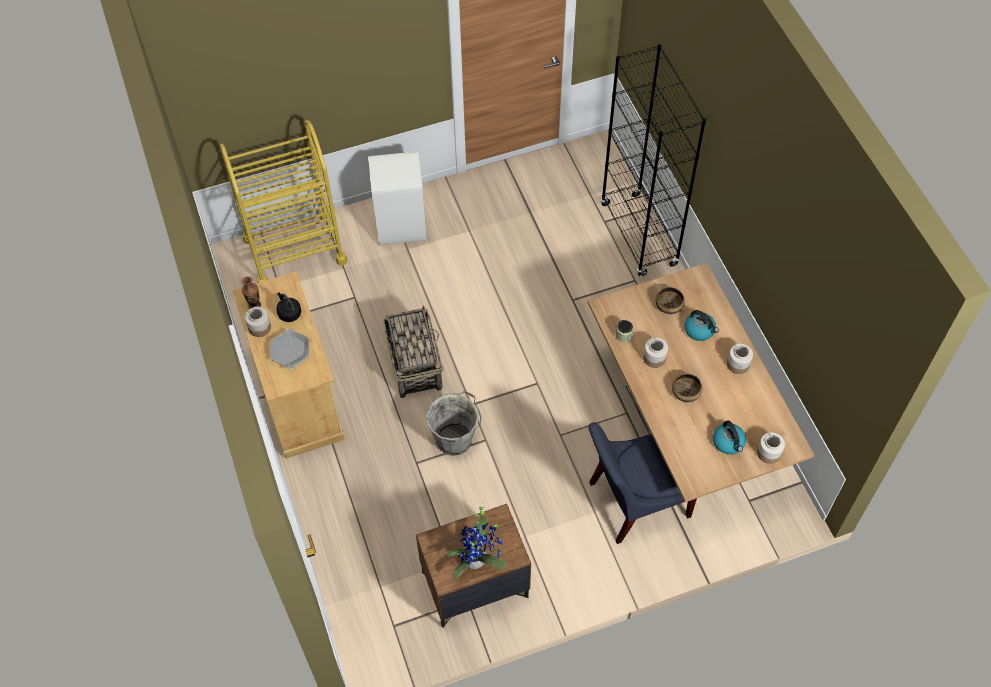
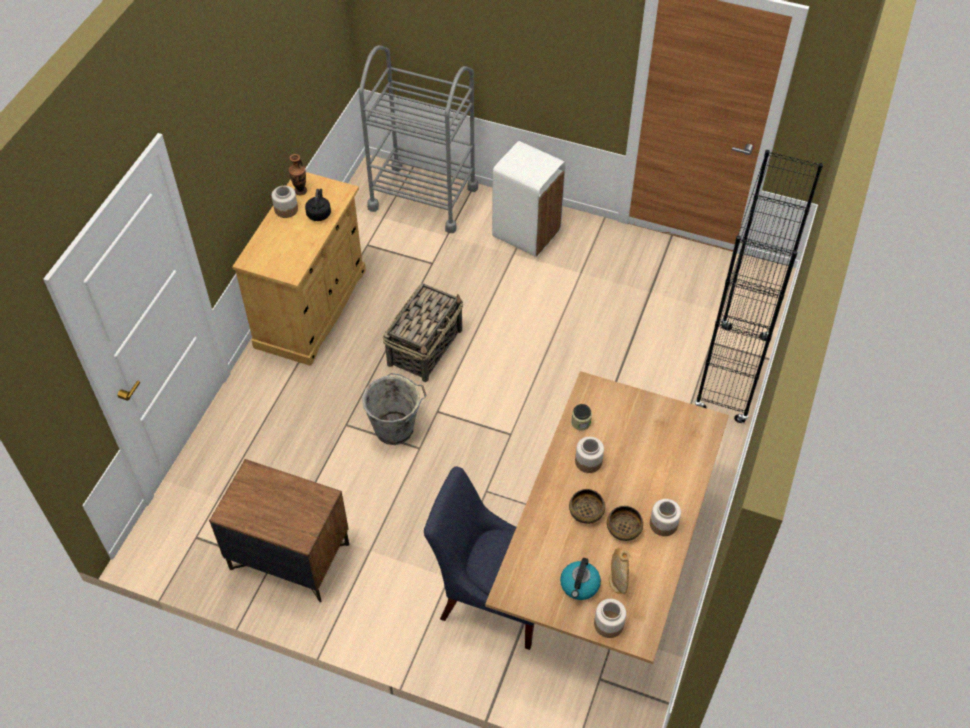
camera: 40 degrees right, 5 degrees down
yellow cart [220,120,347,283] -> grey cart [359,45,478,233]
frying pan [270,328,309,369] -> none
potted plant [446,502,506,578] -> none
bowl [656,287,685,314] -> bowl moved to [607,506,643,541]
kettle [685,310,719,341] -> none
none -> beige vase [609,548,630,594]

